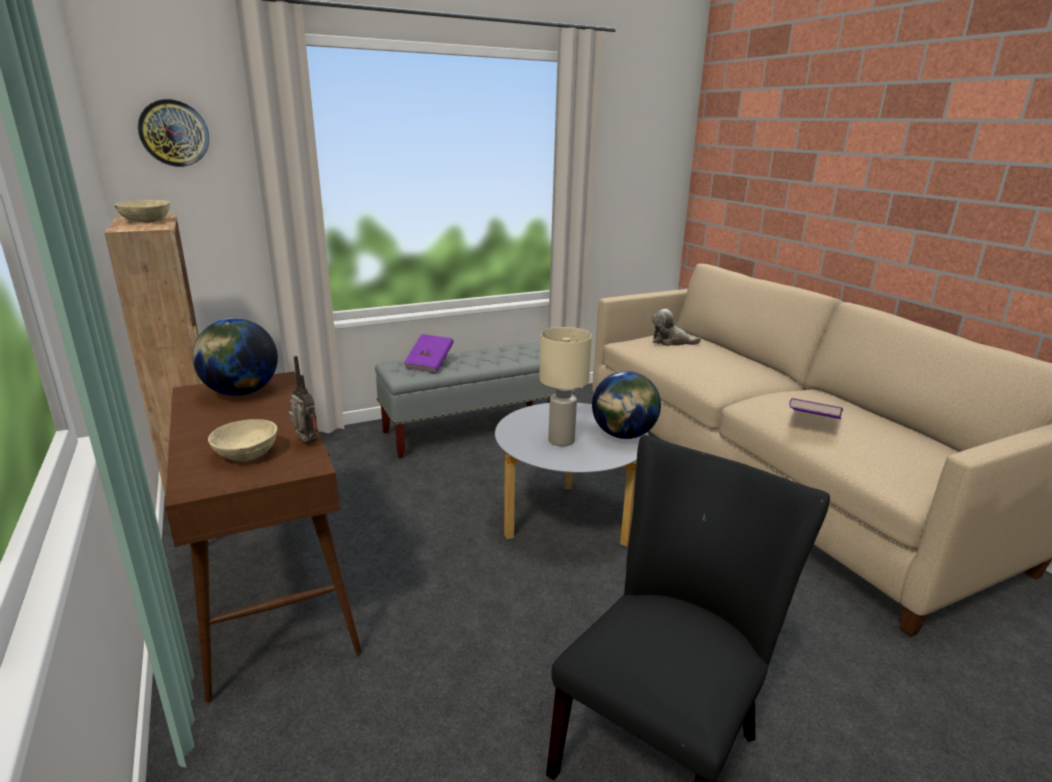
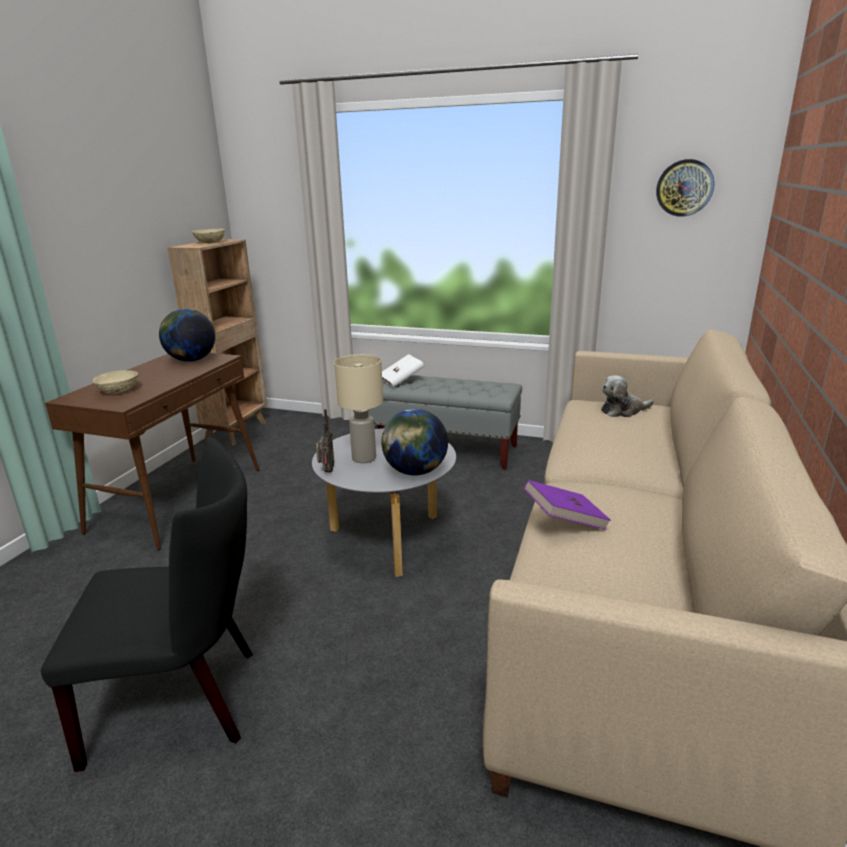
camera: 45 degrees right, 0 degrees up
wall clock [138,99,209,167] -> wall clock moved to [656,159,715,217]
radio [288,356,318,444] -> radio moved to [316,409,334,472]
purple book [404,334,454,373] -> white book [382,354,424,387]
plush toy [652,309,701,346] -> plush toy turned 75 degrees counterclockwise [601,375,654,417]

